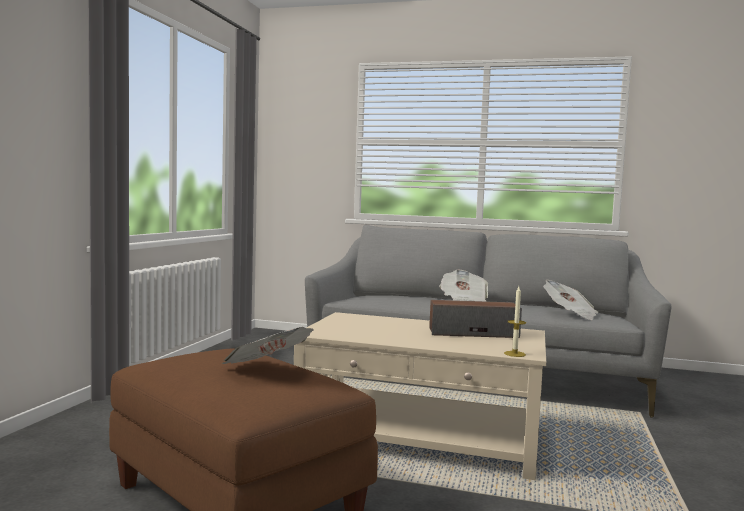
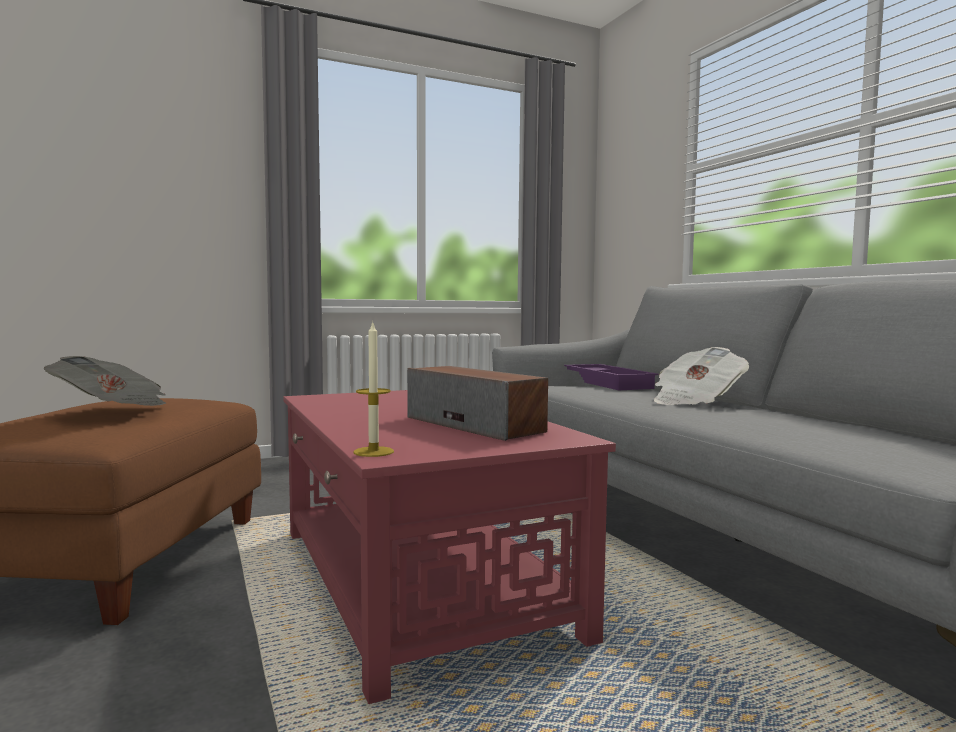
camera: 50 degrees right, 0 degrees up
beige coffee table [294,312,546,480] -> red coffee table [283,390,616,704]
newspaper [543,280,598,320] -> none
none -> purple tray [564,364,658,390]

